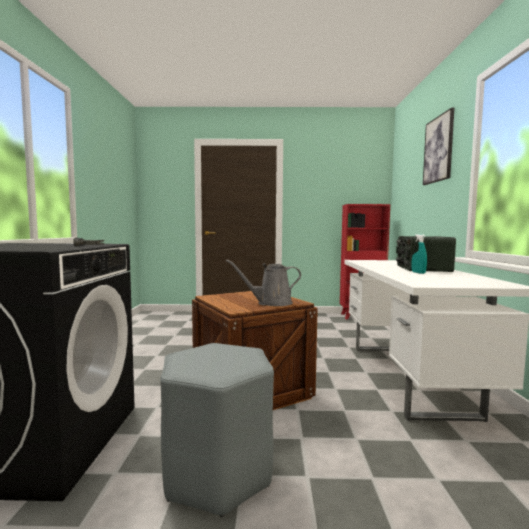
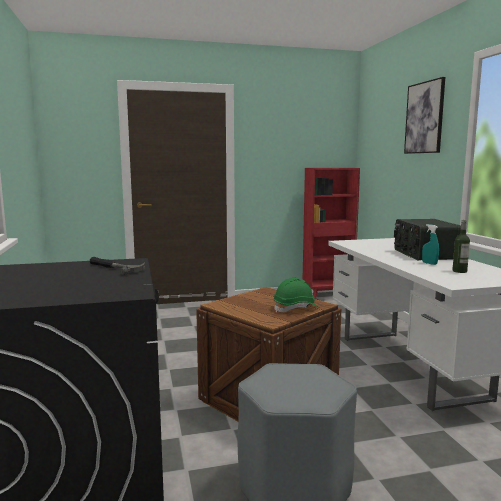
camera: 15 degrees left, 5 degrees up
grey watering can [226,260,301,306] -> green hard hat [273,278,318,312]
none -> bottle [452,220,470,273]

